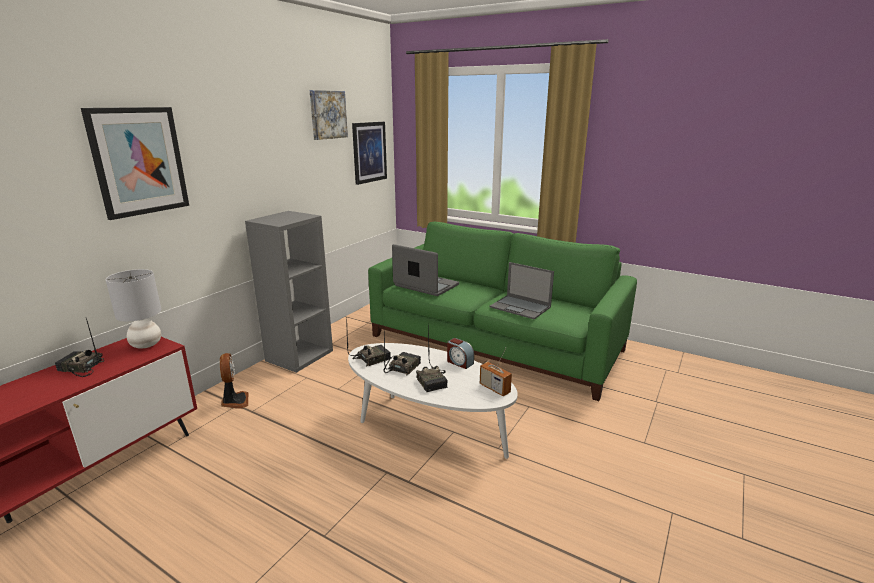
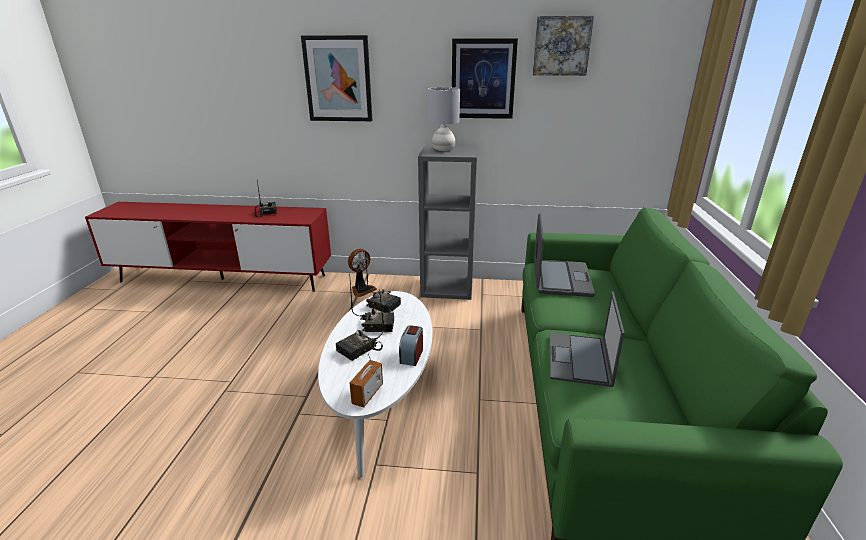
camera: 65 degrees right, 5 degrees up
grey table lamp [105,269,161,349] -> grey table lamp moved to [428,87,460,151]
picture [352,122,387,185] -> picture moved to [452,38,518,119]

